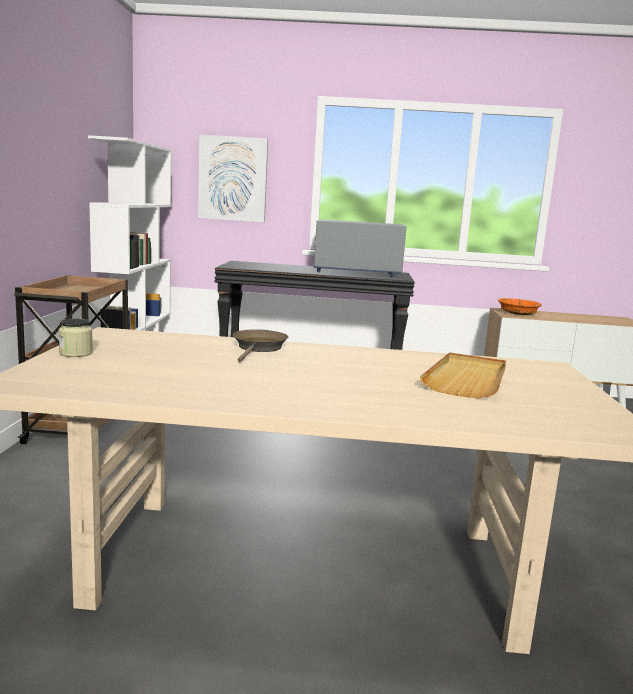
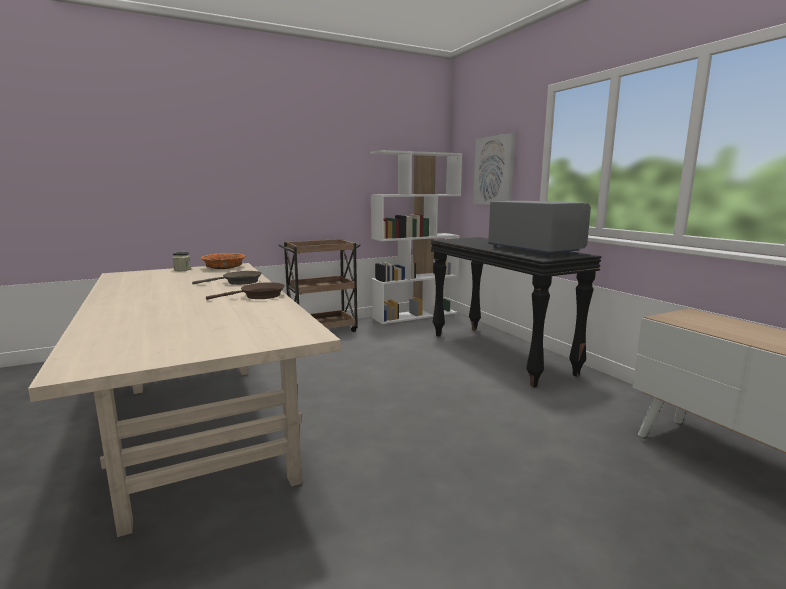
camera: 60 degrees right, 0 degrees up
beige tray [420,352,506,399] -> none
orange bowl [498,298,541,315] -> orange bowl moved to [201,253,245,269]
none -> brown frying pan [206,282,285,300]

